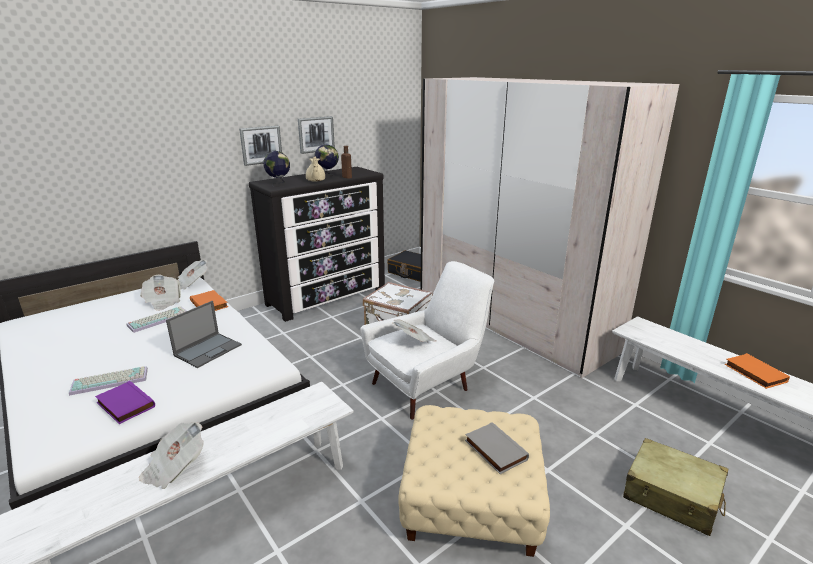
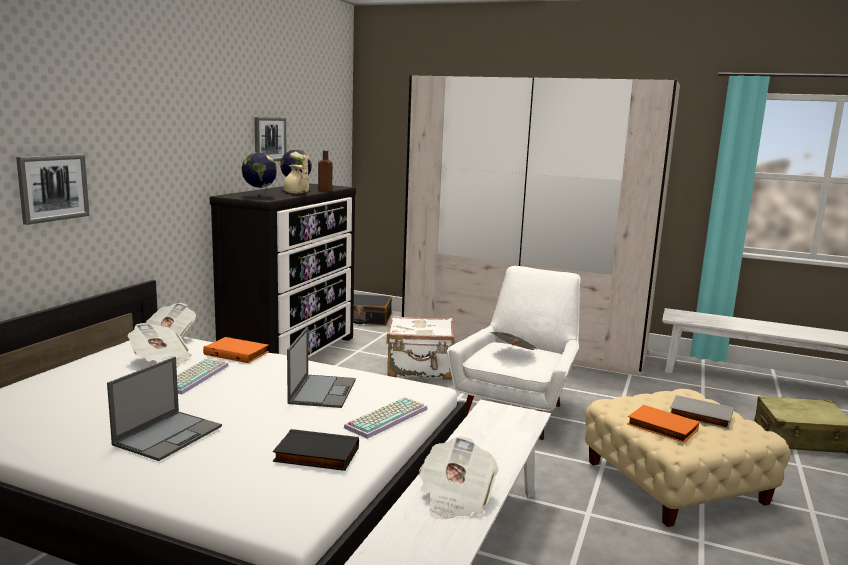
camera: 30 degrees left, 10 degrees down
keyboard [69,366,148,396] -> keyboard moved to [344,397,428,439]
purple book [95,381,155,424] -> black book [273,429,359,471]
picture [239,126,282,166] -> picture moved to [16,154,90,225]
orange book [725,353,790,389] -> orange book moved to [627,405,699,443]
none -> laptop [107,357,222,461]

